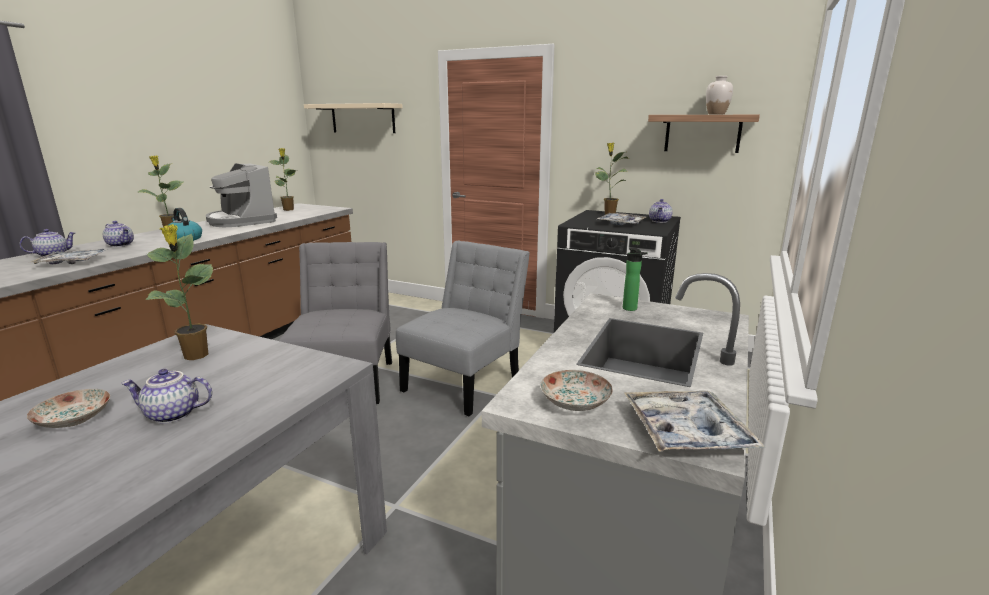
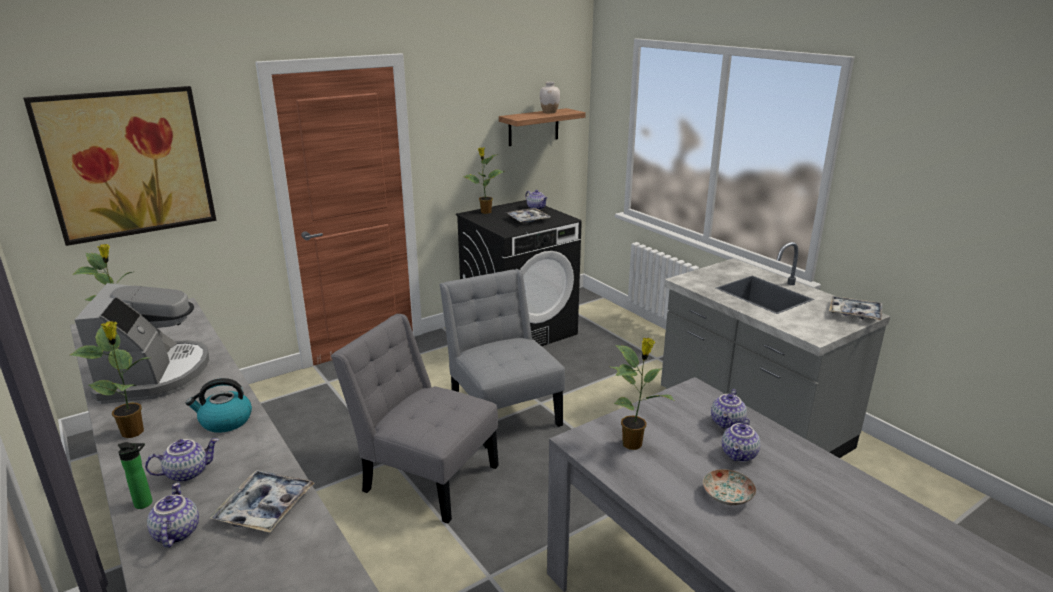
camera: 60 degrees left, 5 degrees up
coffee machine [206,163,277,227] -> coffee machine turned 90 degrees counterclockwise [75,283,209,404]
beige shelf [304,103,403,133] -> picture [23,86,216,246]
plate [540,370,613,411] -> none
bottle [623,247,648,311] -> bottle moved to [118,442,153,509]
none -> teapot [711,389,747,429]

